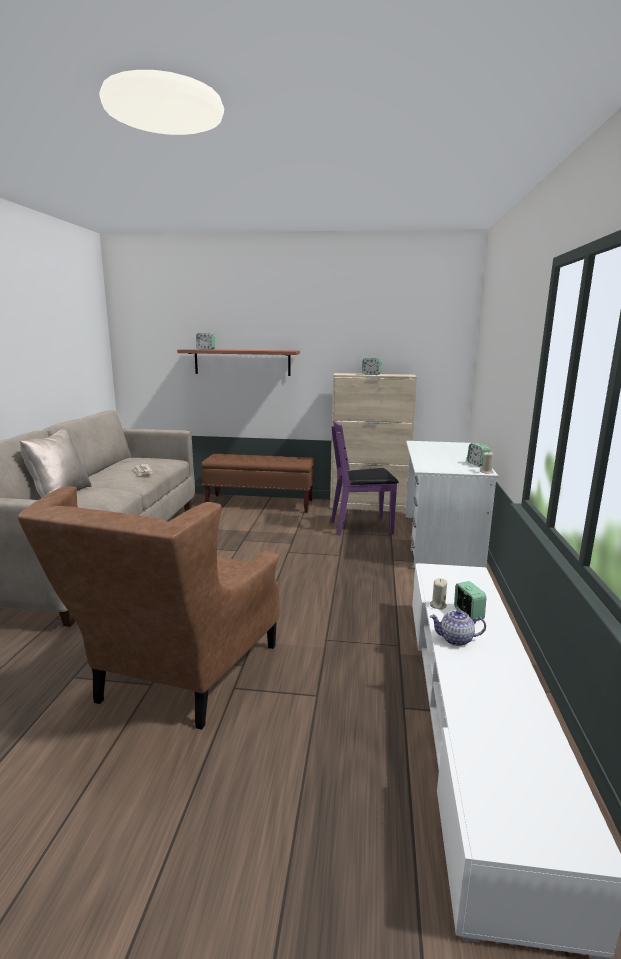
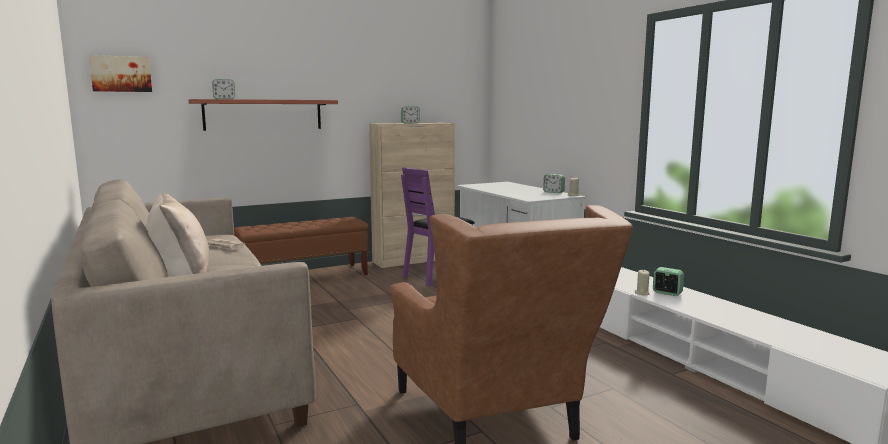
camera: 35 degrees left, 5 degrees down
teapot [430,610,486,646] -> none
none -> picture [89,55,152,92]

